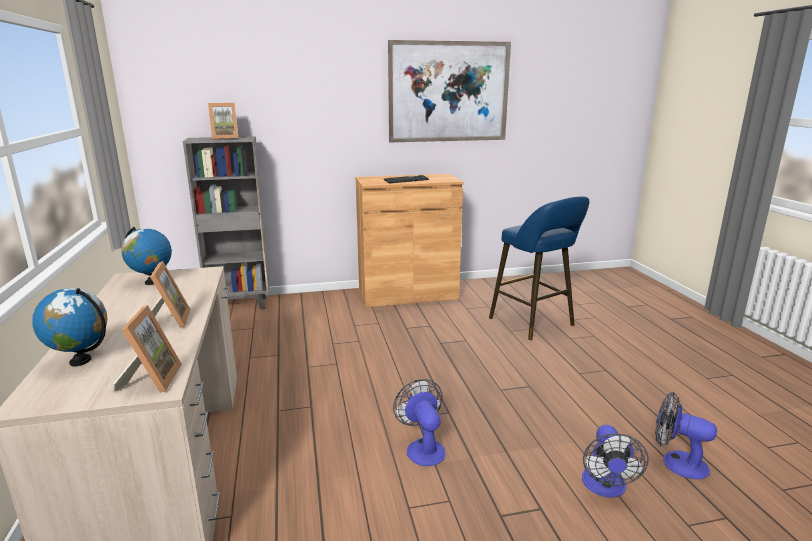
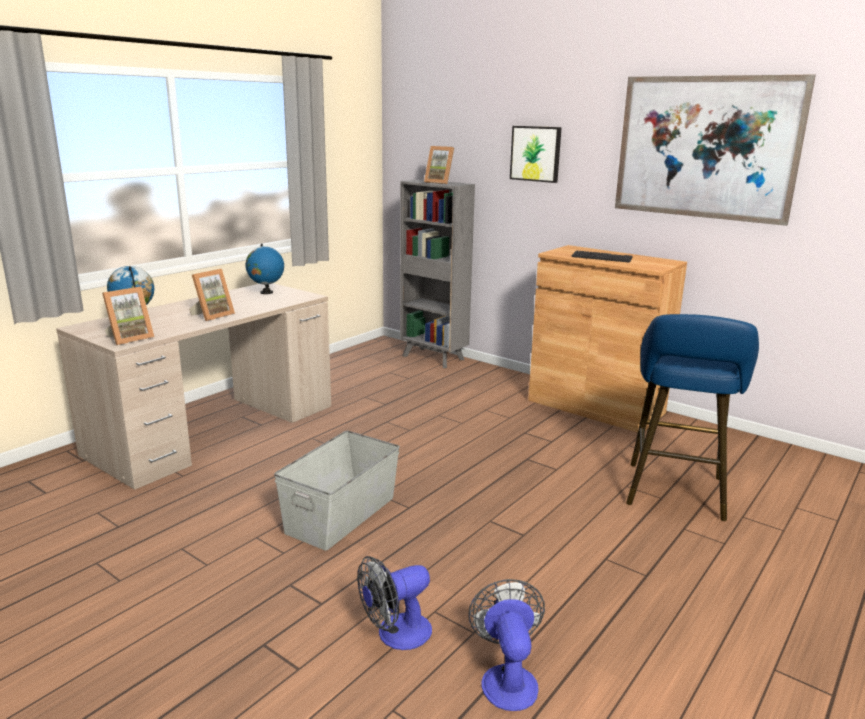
camera: 50 degrees right, 0 degrees up
fan [393,379,446,466] -> grey storage box [274,431,400,551]
none -> picture [510,126,562,183]

